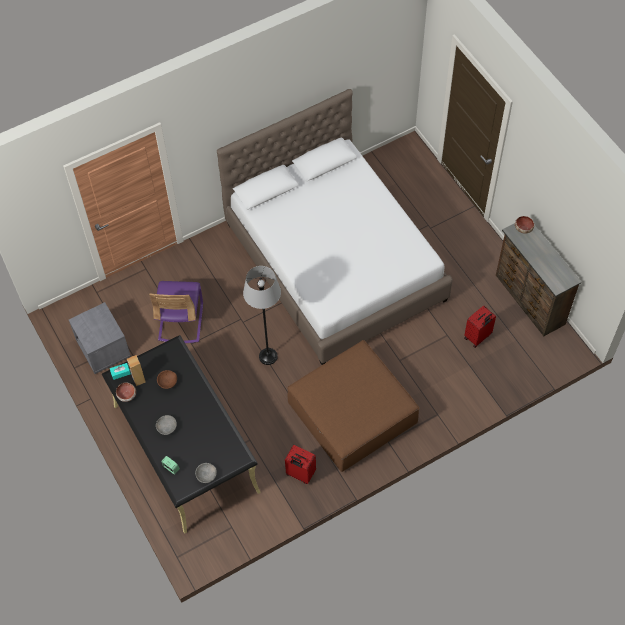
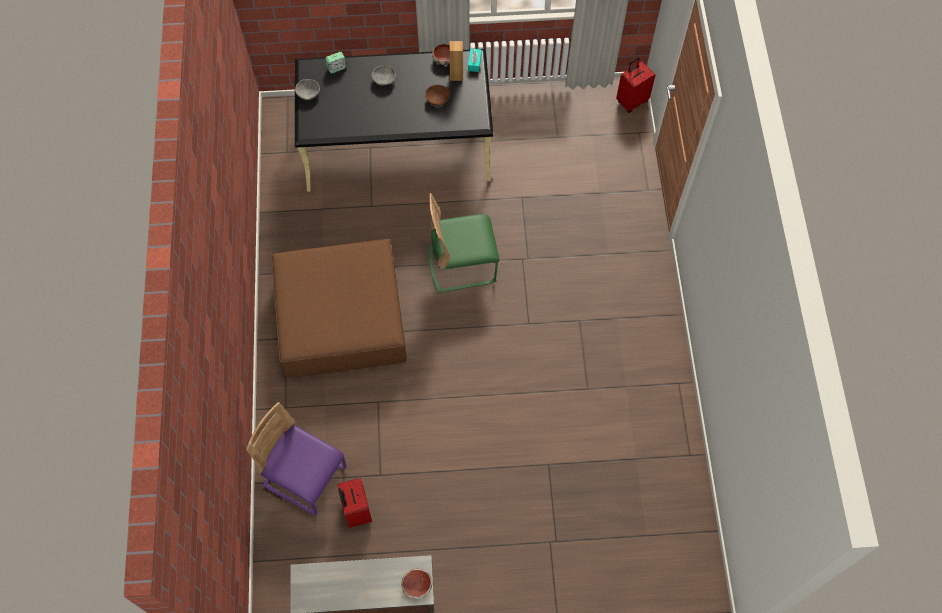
camera: 115 degrees right, 5 degrees up
grey nightstand [69,302,131,374] -> none
purple chair [149,281,203,343] -> purple chair moved to [246,402,346,515]
white bed [217,89,453,365] -> none
grey floor lamp [243,266,281,365] -> green chair [429,193,500,293]
red suitcase [285,445,316,484] -> red suitcase moved to [616,57,655,113]

